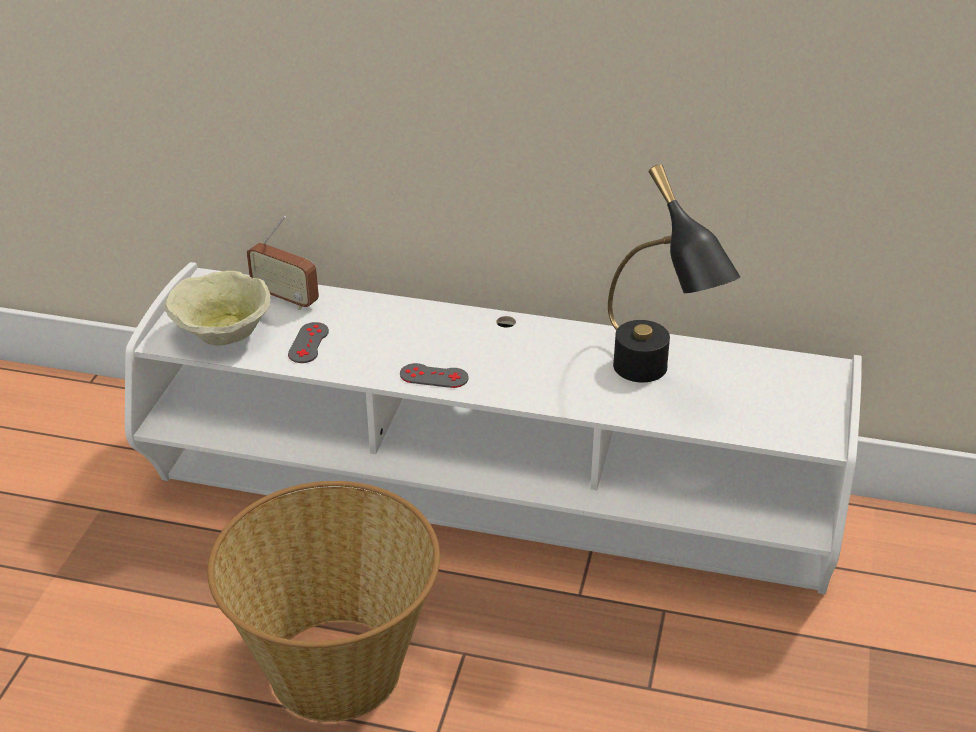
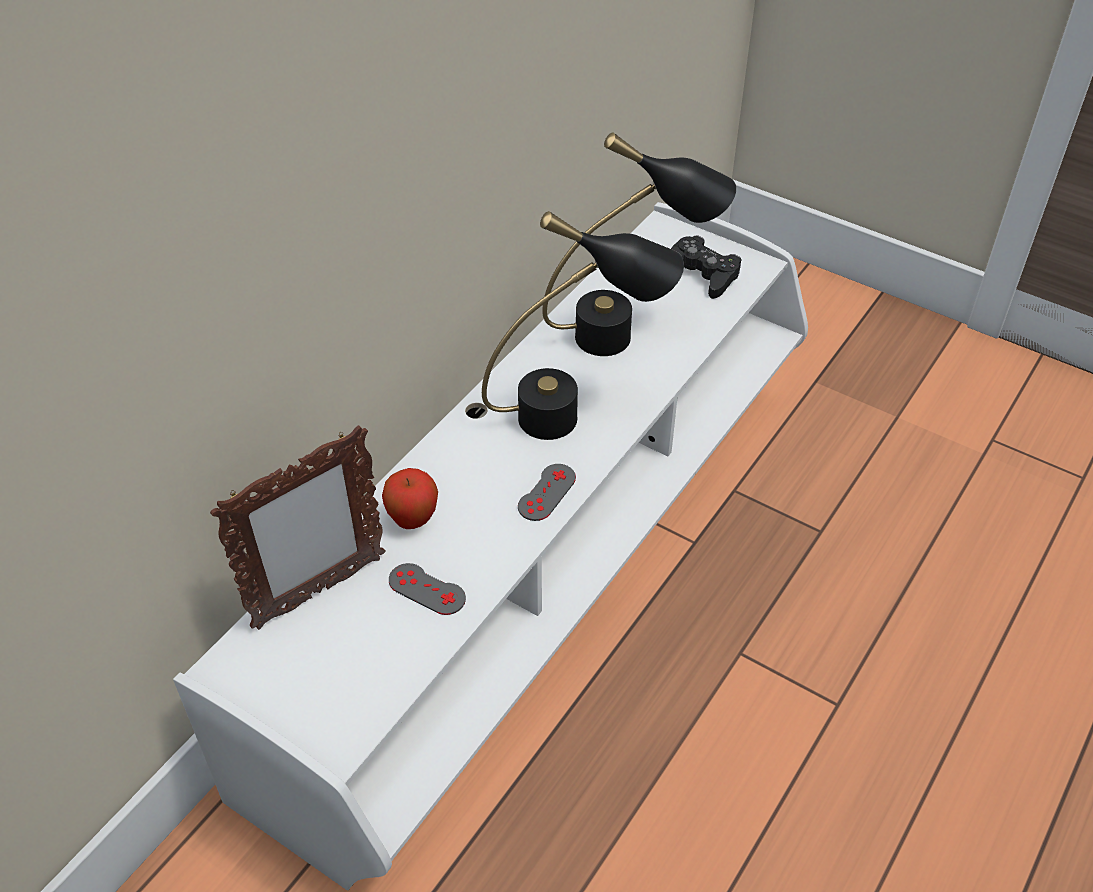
camera: 70 degrees left, 10 degrees up
beige bowl [164,271,271,345] -> none
basket [207,481,440,722] -> none
radio [247,216,319,310] -> picture frame [210,425,386,630]
none -> apple [382,468,438,529]
none -> black table lamp [482,211,684,440]
none -> black game controller [671,236,742,299]

